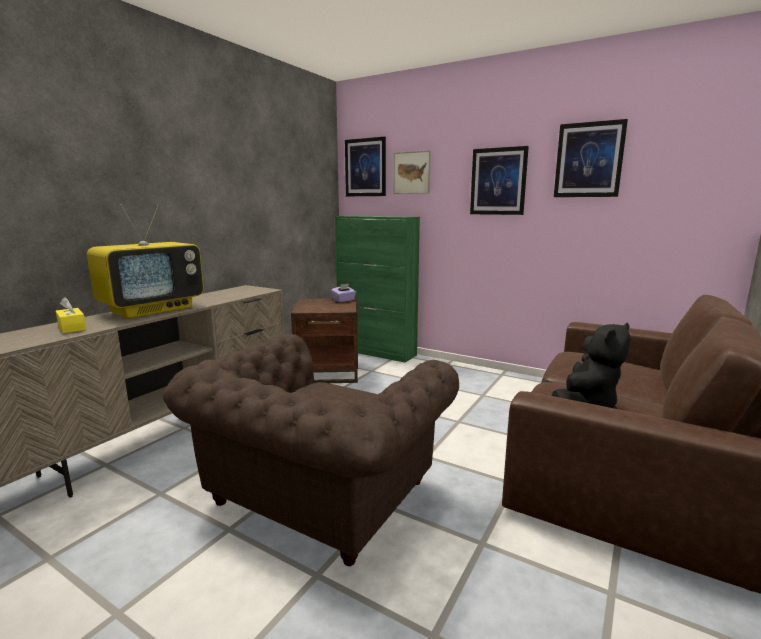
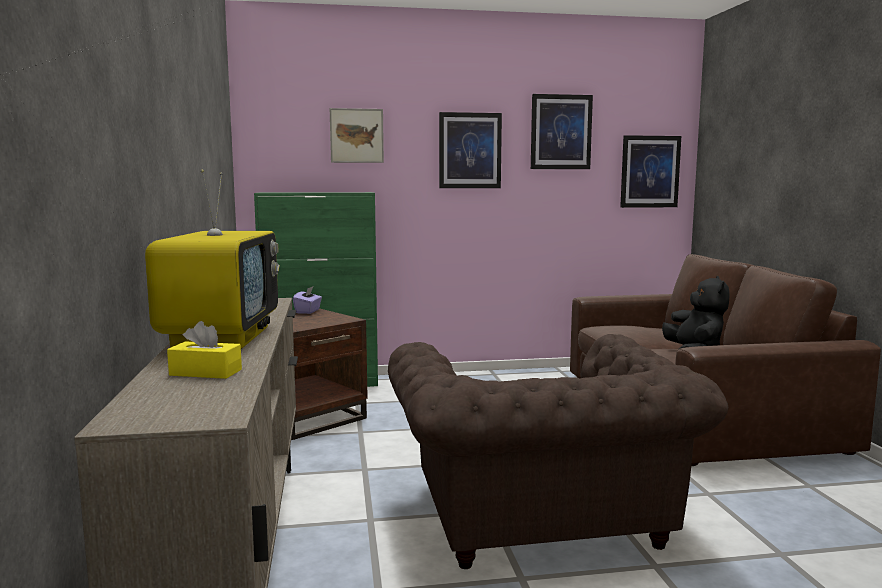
camera: 40 degrees left, 5 degrees down
picture [345,137,386,196] -> picture moved to [620,135,681,208]

